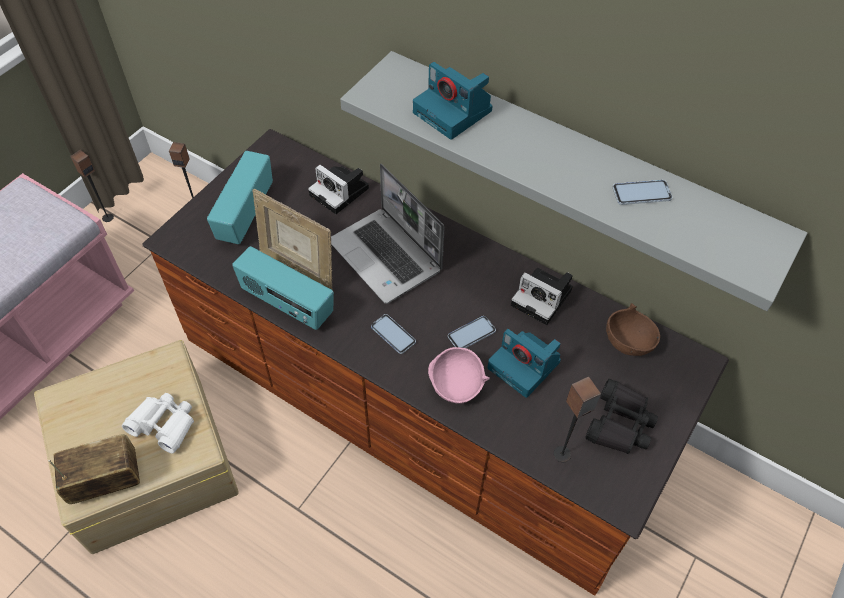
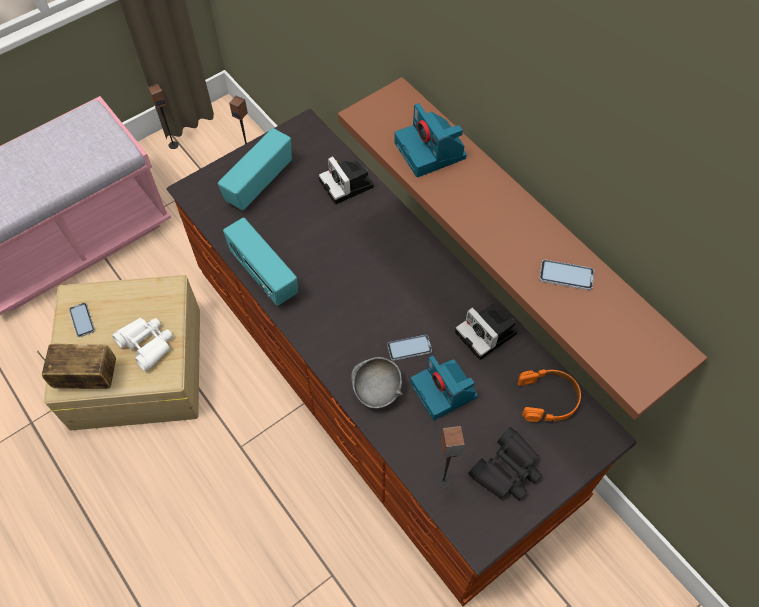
camera: 20 degrees right, 5 degrees up
picture frame [253,189,332,290] -> none
laptop [331,164,445,304] -> none
grey shelf [340,51,807,311] -> brown shelf [338,77,707,420]
phone [371,314,416,354] -> phone moved to [69,303,95,337]
pink bowl [428,347,490,404] -> grey bowl [351,357,403,409]
brown bowl [606,303,660,356] -> orange headphones [518,369,581,422]

